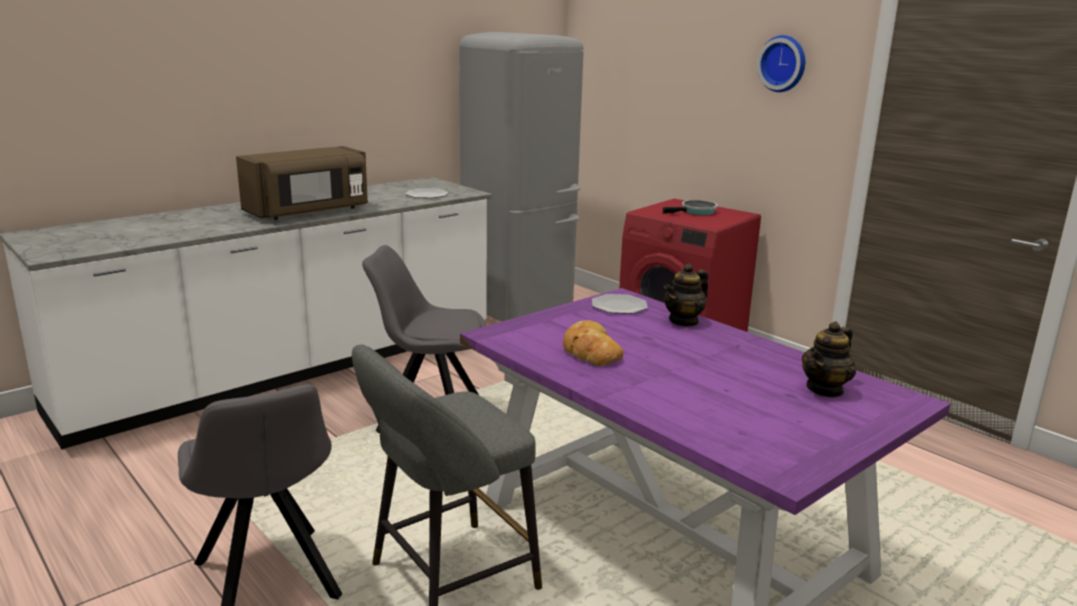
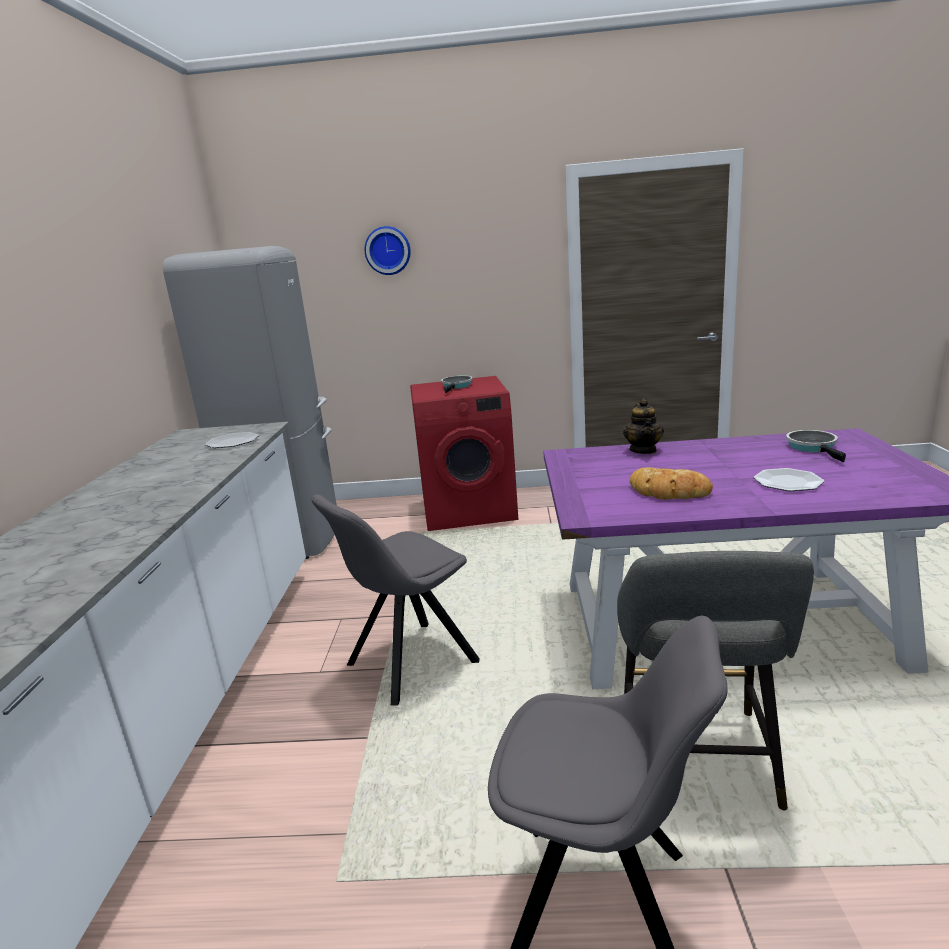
camera: 45 degrees left, 0 degrees up
brown microwave [236,146,368,220] -> none
plate [592,294,648,314] -> plate moved to [754,468,825,491]
wall clock [757,35,805,92] -> wall clock moved to [365,226,411,275]
teapot [802,321,856,398] -> frying pan [786,430,846,462]

